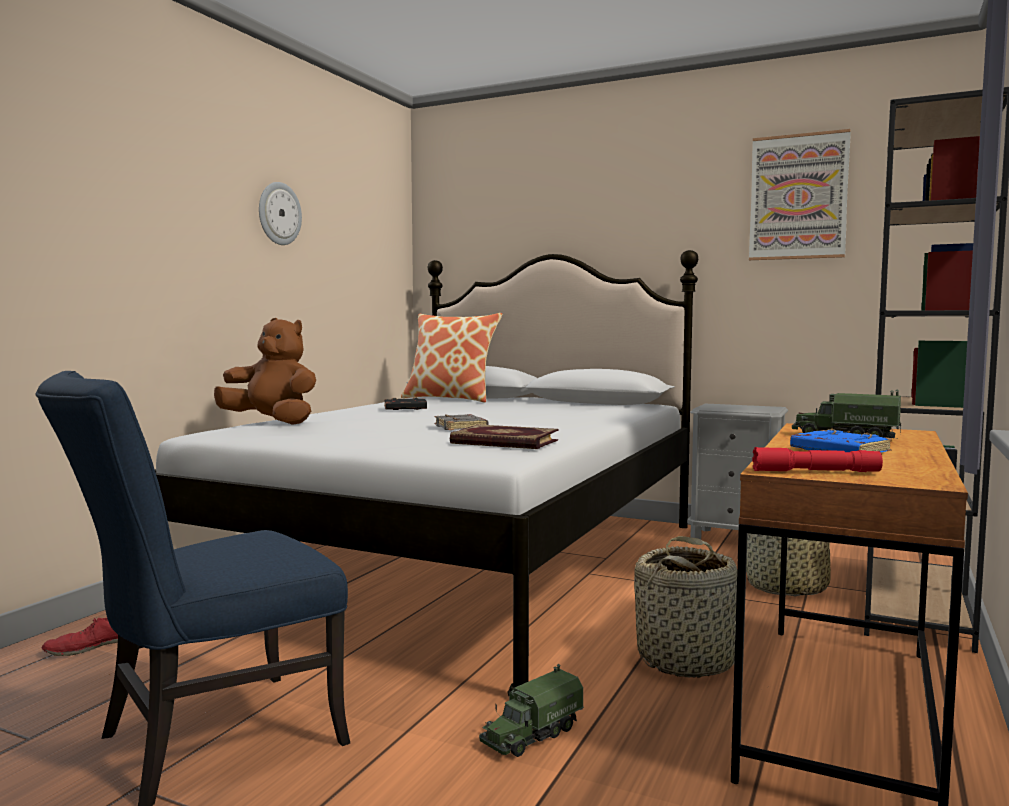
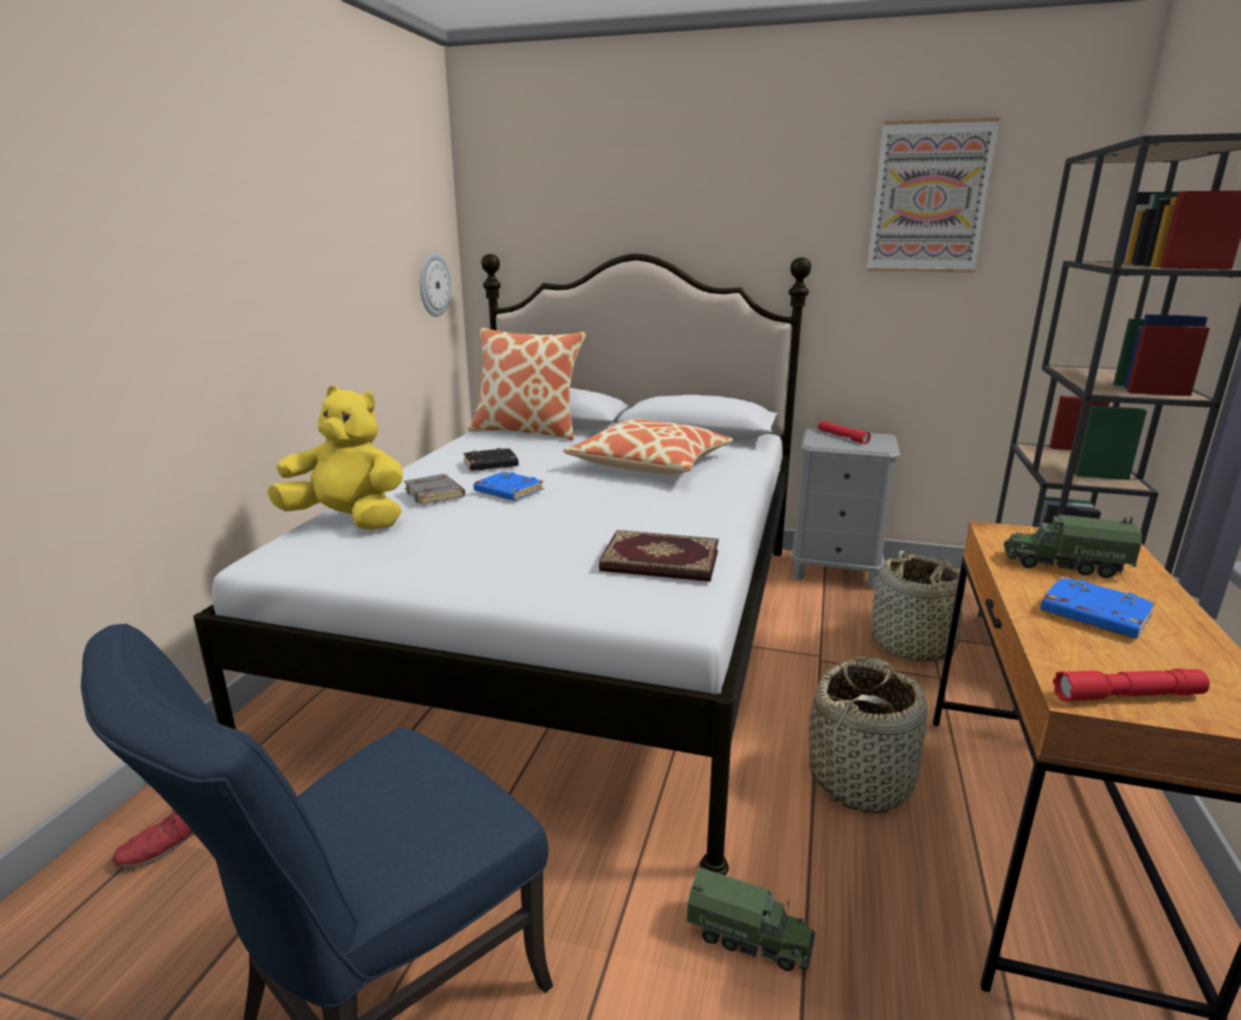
camera: 10 degrees left, 15 degrees up
brown plush toy [214,318,316,424] -> yellow plush toy [267,385,403,530]
wall clock [259,182,302,245] -> wall clock moved to [420,253,451,317]
grey book [434,414,489,430] -> grey book moved to [404,474,465,505]
toy truck [479,664,584,757] -> toy truck turned 105 degrees counterclockwise [686,867,815,971]
none -> blue book [473,471,544,501]
none -> pillow [563,419,734,475]
none -> red flashlight [818,421,871,444]

